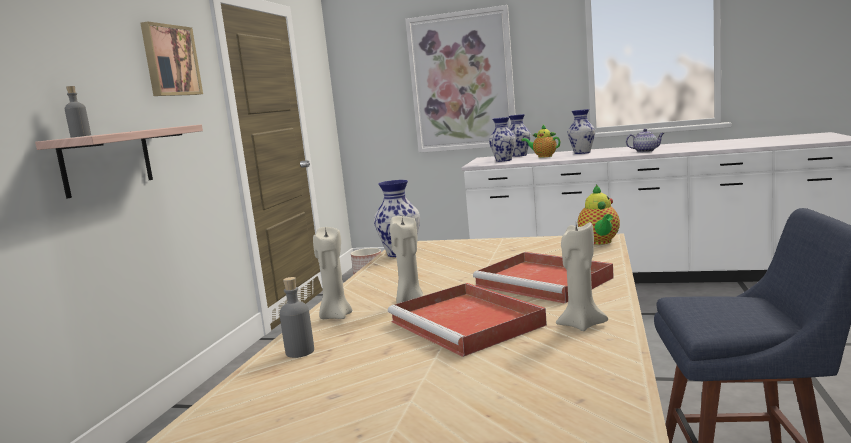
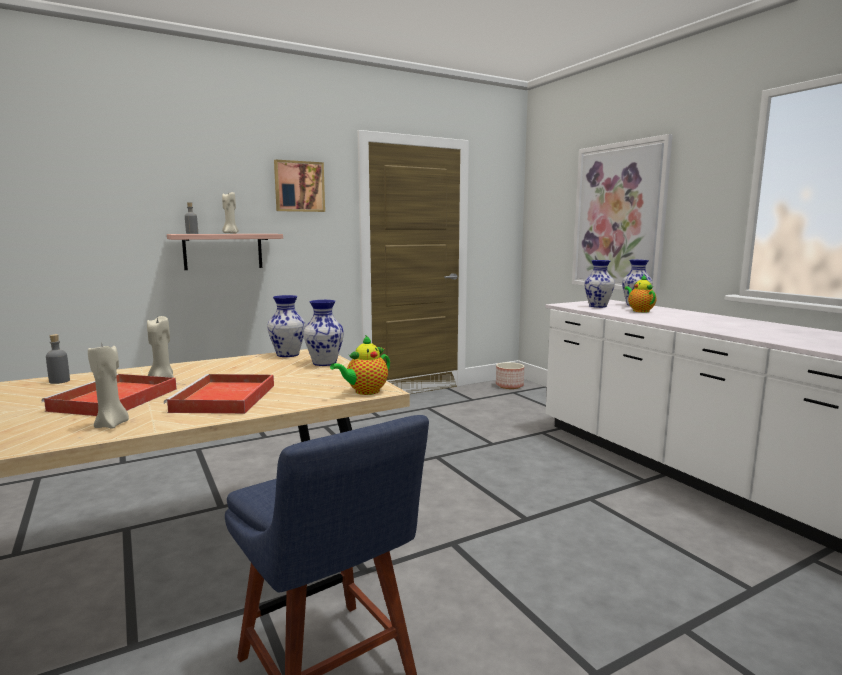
camera: 45 degrees right, 0 degrees up
beige candle [313,227,352,319] -> beige candle moved to [222,192,239,234]
vase [568,109,595,154] -> vase moved to [303,300,344,366]
teapot [626,129,664,152] -> none

